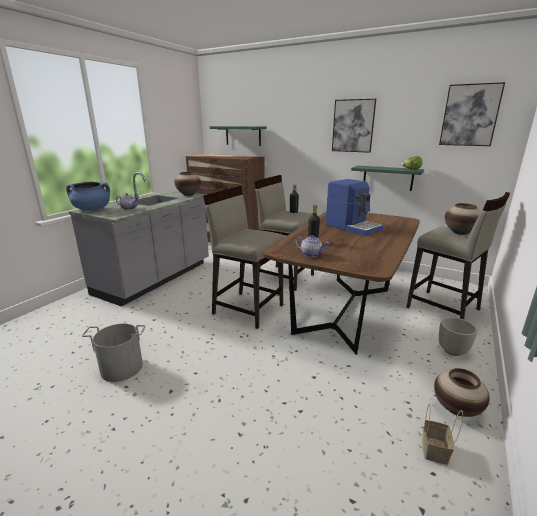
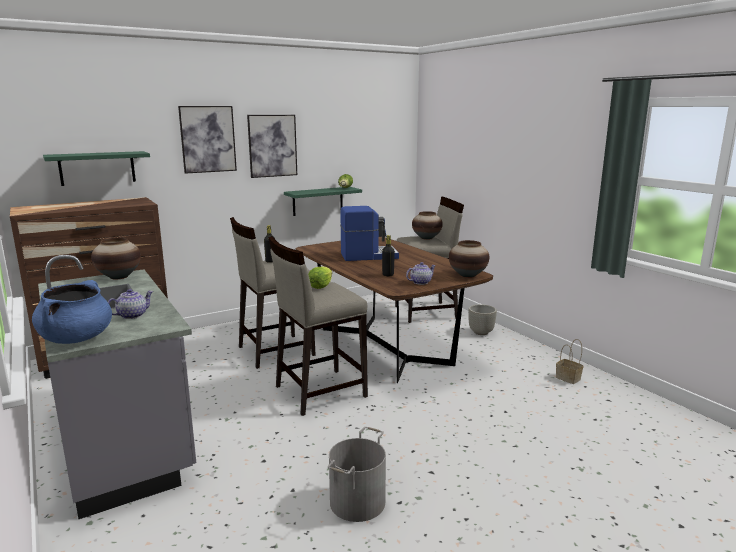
camera: 60 degrees left, 5 degrees down
vase [434,368,490,417] -> vase moved to [449,240,489,278]
picture [439,82,505,146] -> picture moved to [178,106,237,174]
none -> lettuce [308,266,332,289]

